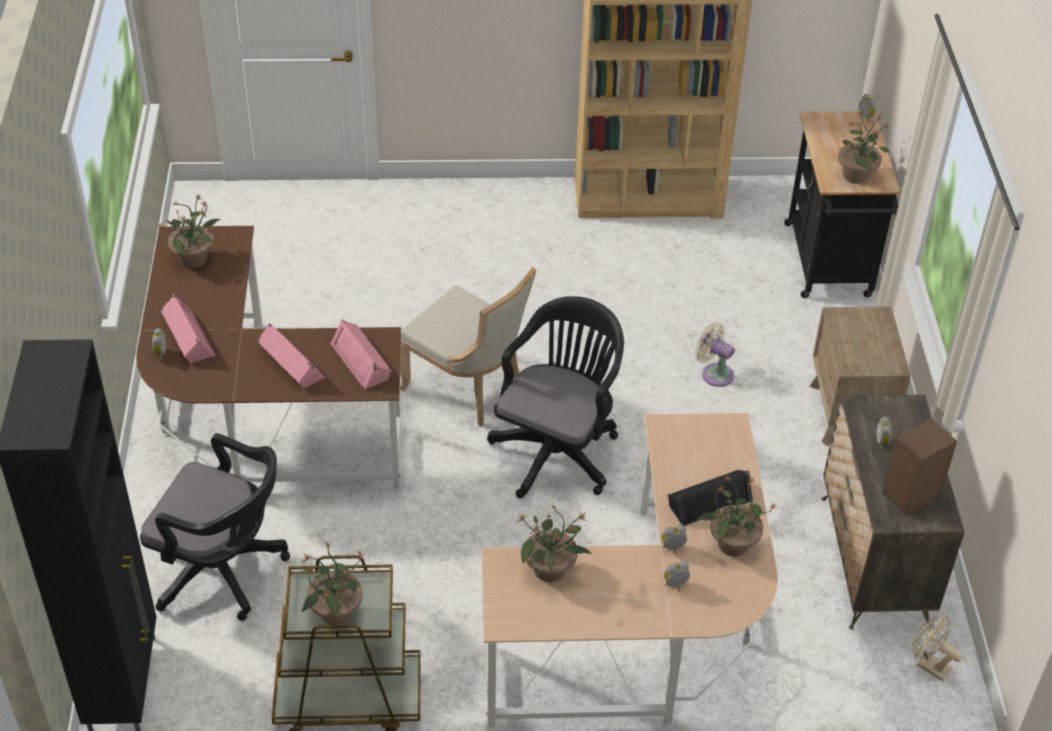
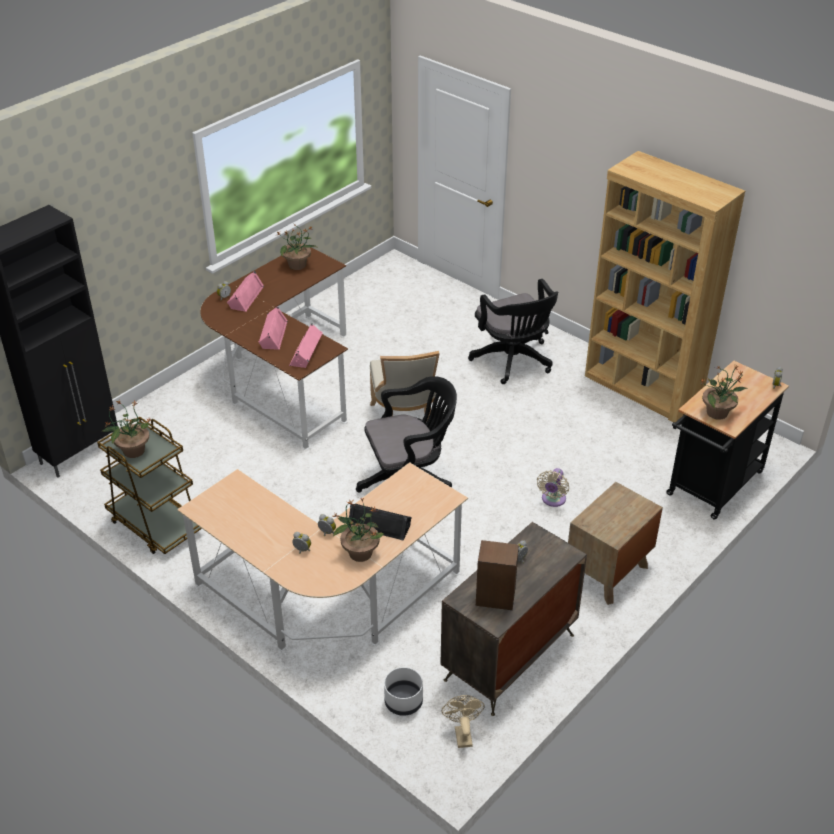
camera: 45 degrees right, 5 degrees down
black office chair [140,433,290,621] -> black office chair moved to [468,279,558,384]
potted plant [517,504,591,582] -> none
beige fan [695,323,735,387] -> beige fan turned 150 degrees counterclockwise [537,468,569,507]
none -> white planter [384,667,423,716]

